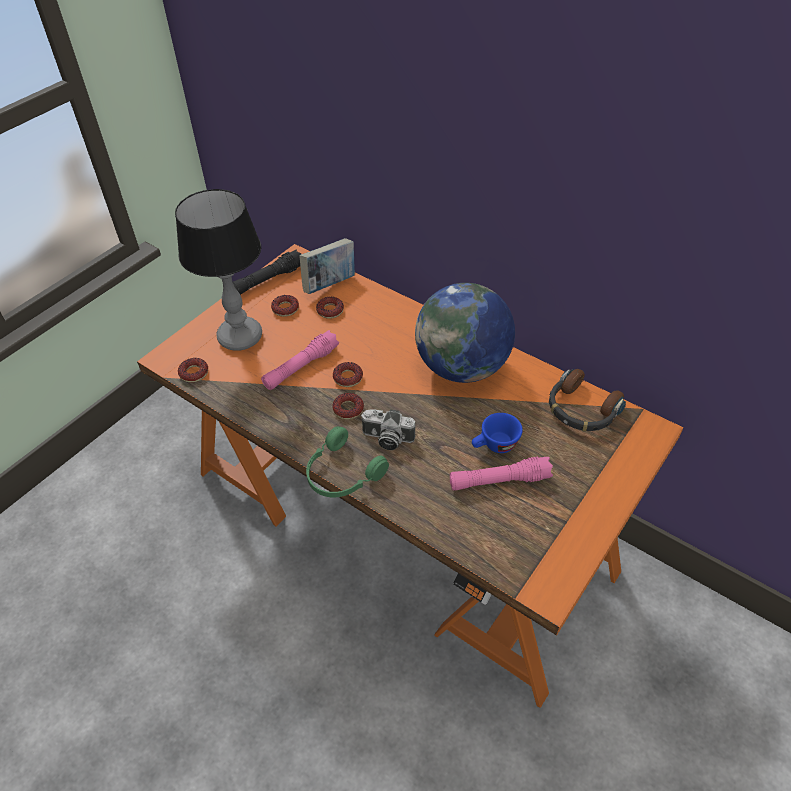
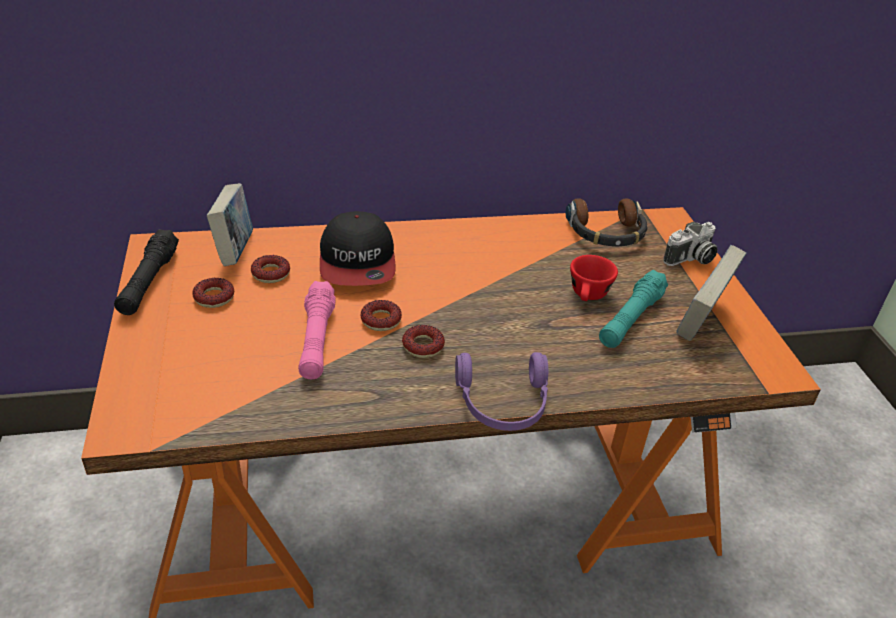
camera: 50 degrees left, 10 degrees down
table lamp [175,189,262,351] -> none
donut [178,358,208,383] -> none
green headphones [306,426,389,498] -> purple headphones [455,352,548,431]
camera [361,409,416,450] -> camera moved to [663,222,718,266]
globe [415,283,515,383] -> none
pink flashlight [450,456,553,491] -> turquoise flashlight [599,270,668,348]
blue cup [472,413,523,453] -> red cup [570,255,618,301]
none -> cap [320,211,396,286]
none -> book [676,245,747,341]

